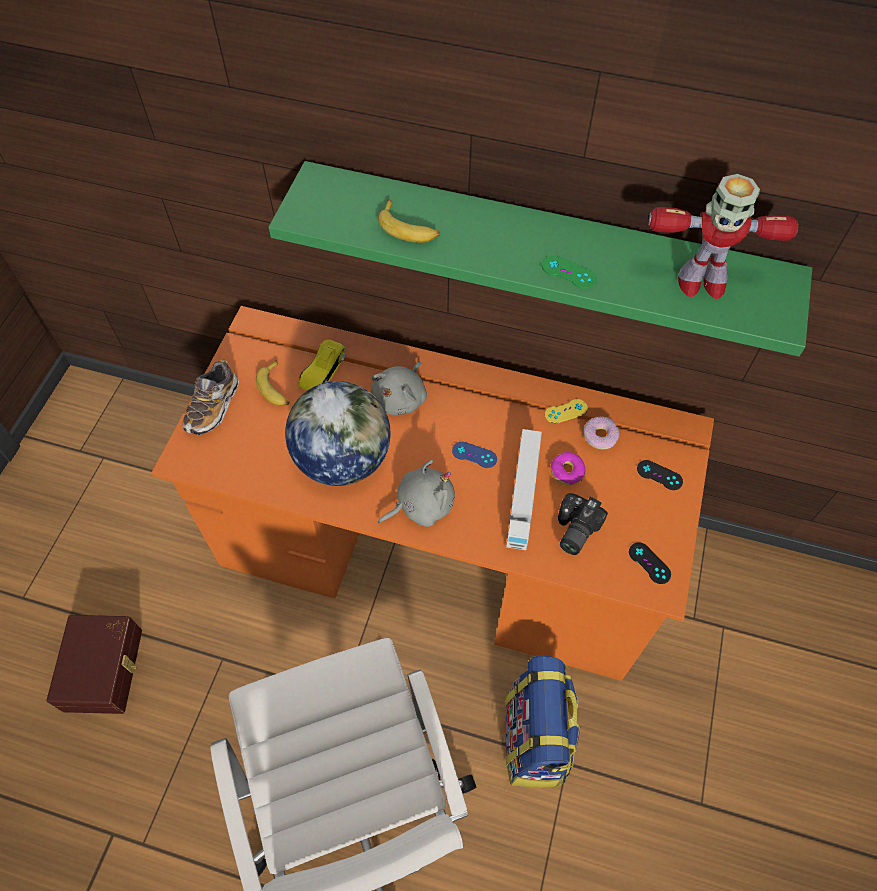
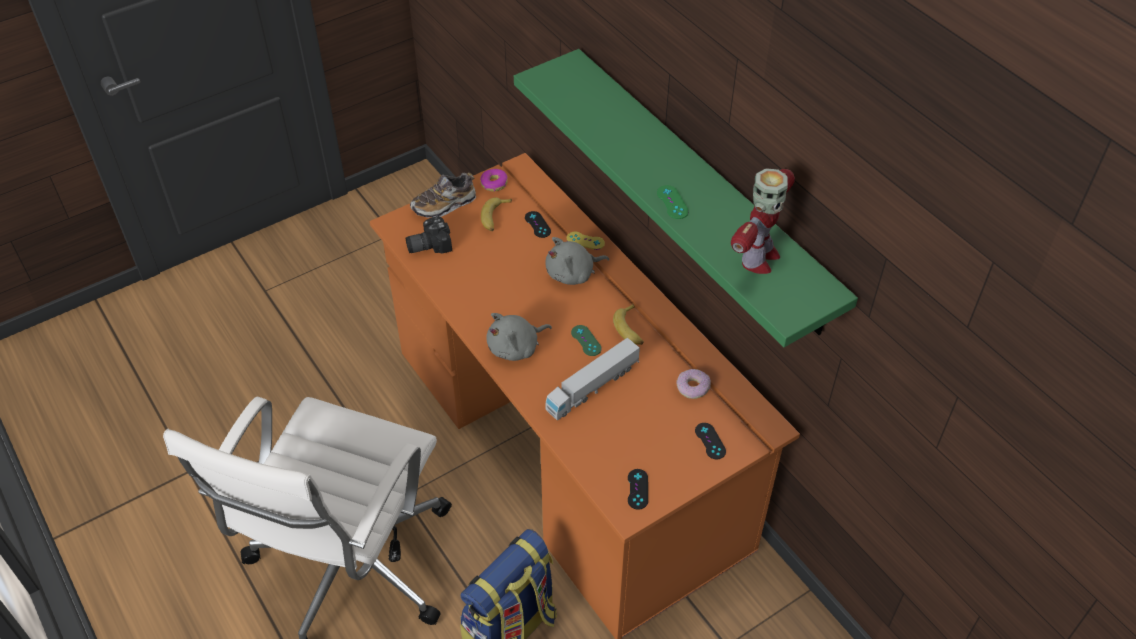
camera: 40 degrees right, 10 degrees down
brown storage box [47,615,142,714] -> none
globe [285,381,391,486] -> none
yellow toy car [298,340,346,391] -> black game controller [525,211,551,238]
banana [378,200,440,243] -> banana moved to [613,304,644,345]
grey plush toy [378,460,455,527] -> grey plush toy turned 135 degrees clockwise [486,313,552,361]
blue game controller [452,442,497,468] -> green game controller [571,325,602,356]
yellow game controller [545,399,588,424] -> yellow game controller moved to [567,232,605,250]
donut [550,452,586,485] -> donut moved to [480,169,508,191]
camera [558,493,608,555] -> camera moved to [405,216,452,253]
toy robot [648,174,799,299] -> toy robot turned 105 degrees counterclockwise [731,168,795,274]

